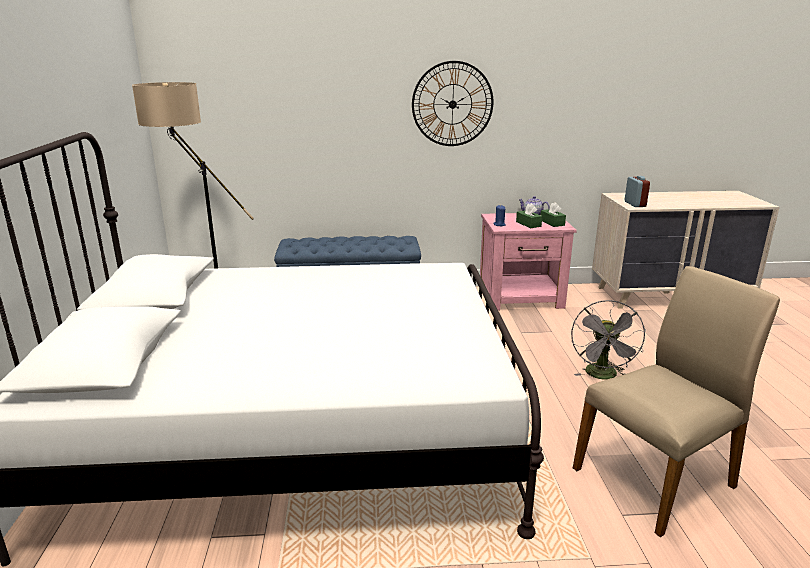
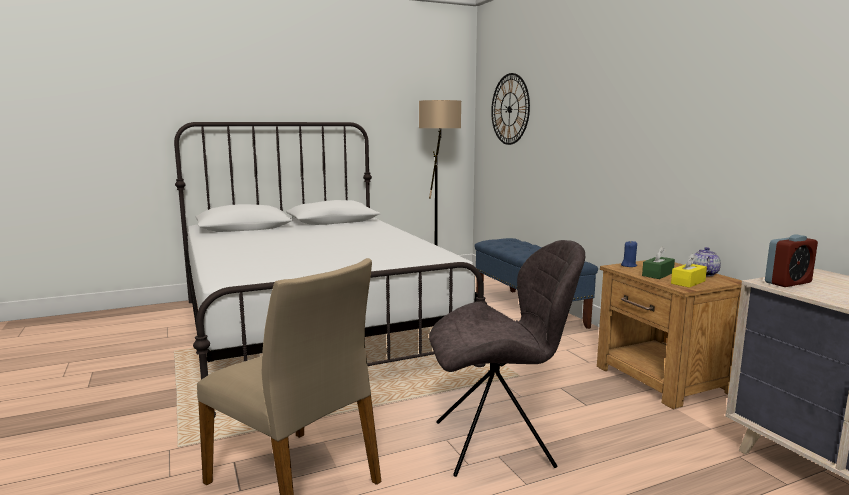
camera: 70 degrees right, 10 degrees down
wall clock [412,61,493,146] -> wall clock moved to [491,73,530,145]
pink nightstand [480,213,577,310] -> brown nightstand [597,260,742,409]
green tissue box [541,202,566,227] -> yellow tissue box [671,253,707,288]
grey fan [571,300,646,380] -> grey chair [429,240,585,477]

